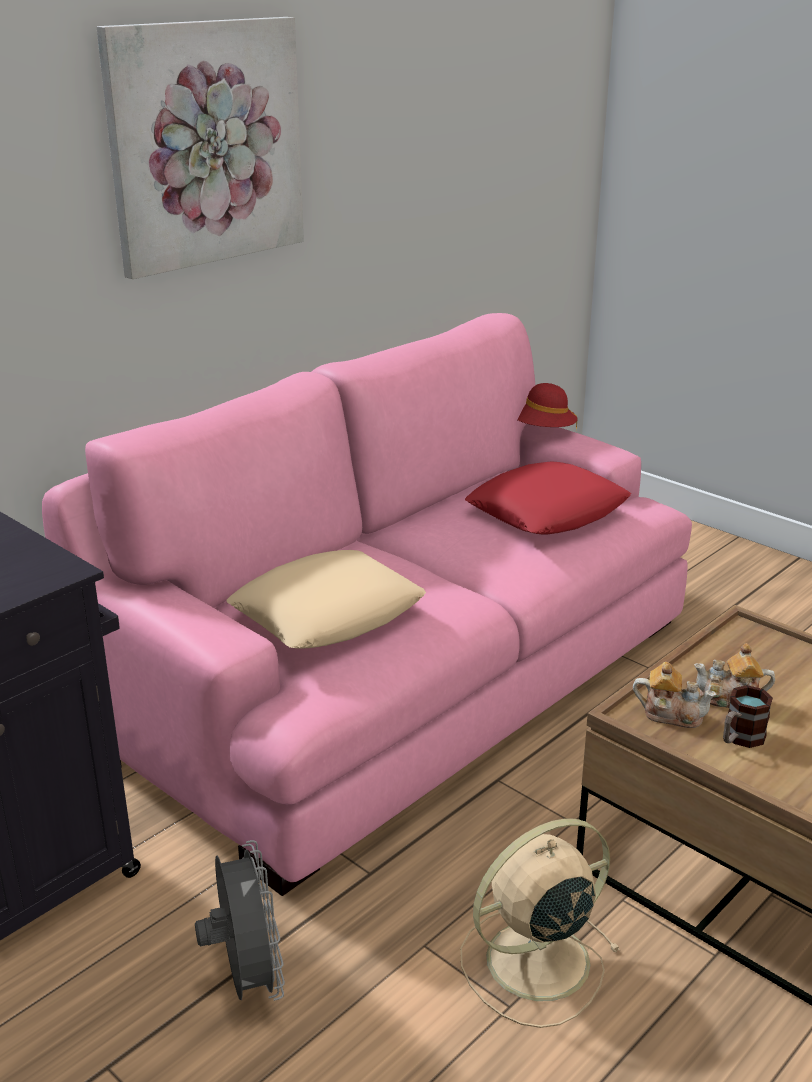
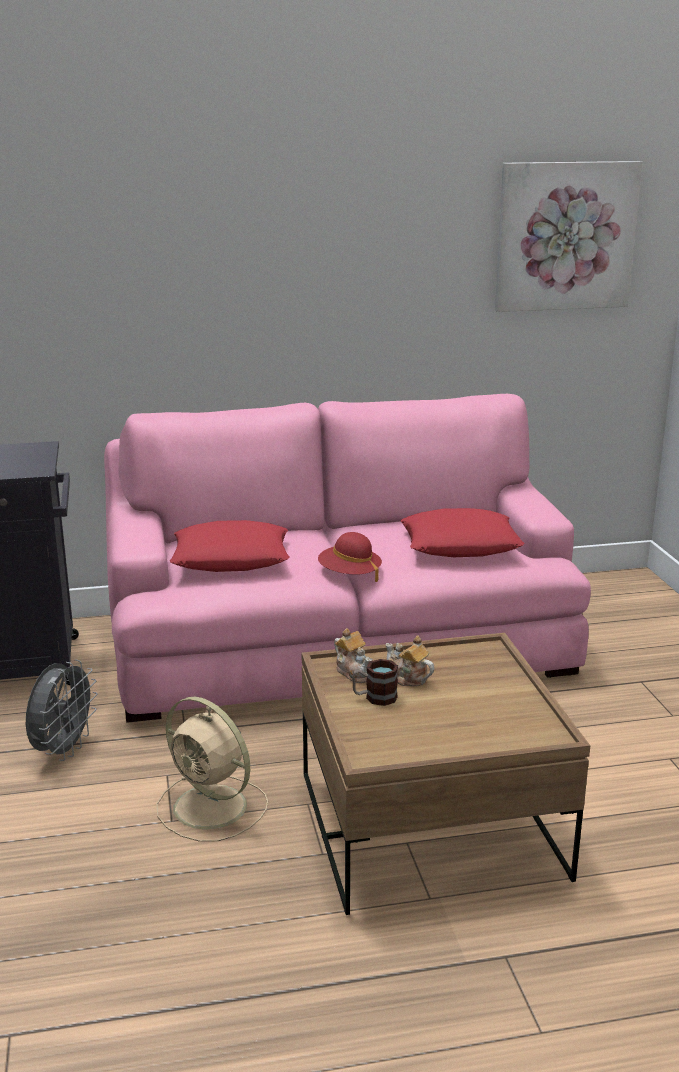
camera: 35 degrees right, 5 degrees down
picture [97,17,304,279] -> picture moved to [495,161,643,312]
beige pillow [226,550,426,649] -> red pillow [170,520,290,572]
beige fan [460,818,620,1028] -> beige fan turned 150 degrees counterclockwise [156,697,268,842]
red hat [517,383,578,431] -> red hat moved to [318,532,382,582]

